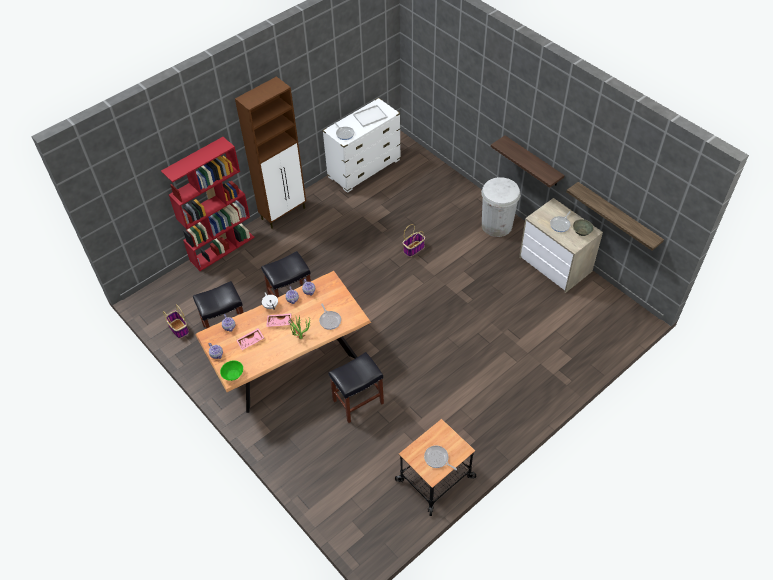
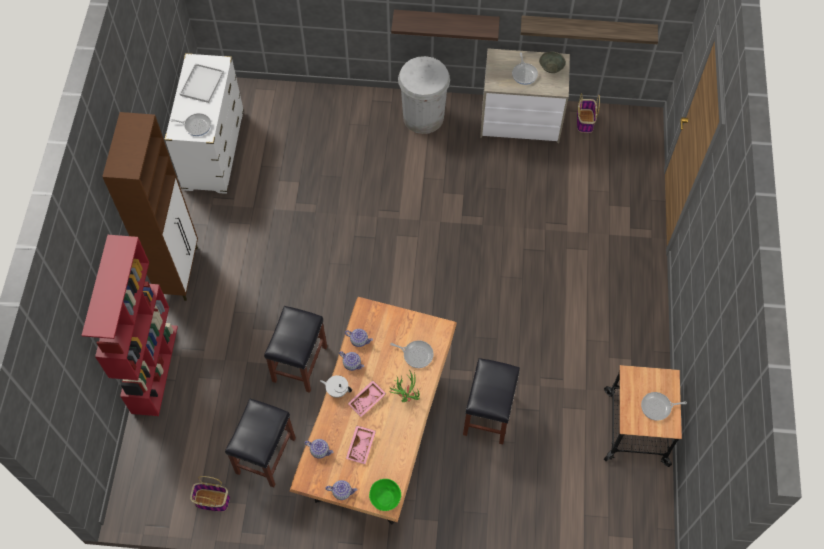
camera: 45 degrees left, 10 degrees up
basket [403,224,425,257] -> basket moved to [577,93,600,133]

